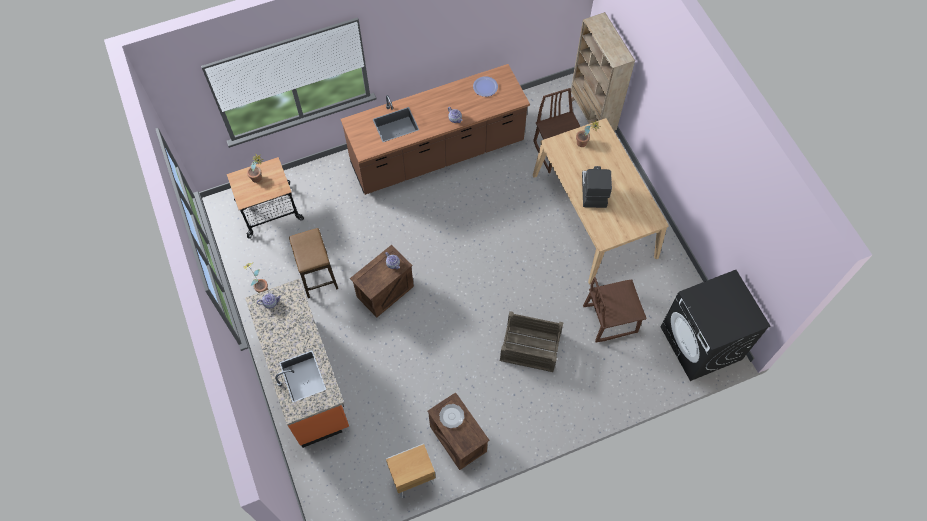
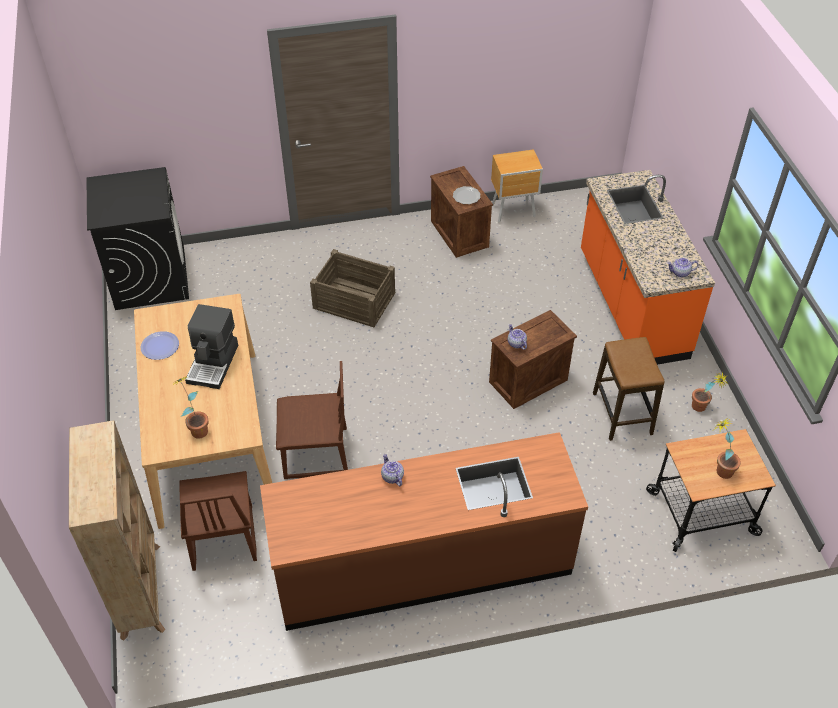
camera: 170 degrees left, 15 degrees down
plate [473,76,498,97] -> plate moved to [141,331,179,360]
brown chair [583,277,647,343] -> brown chair moved to [276,361,348,479]

